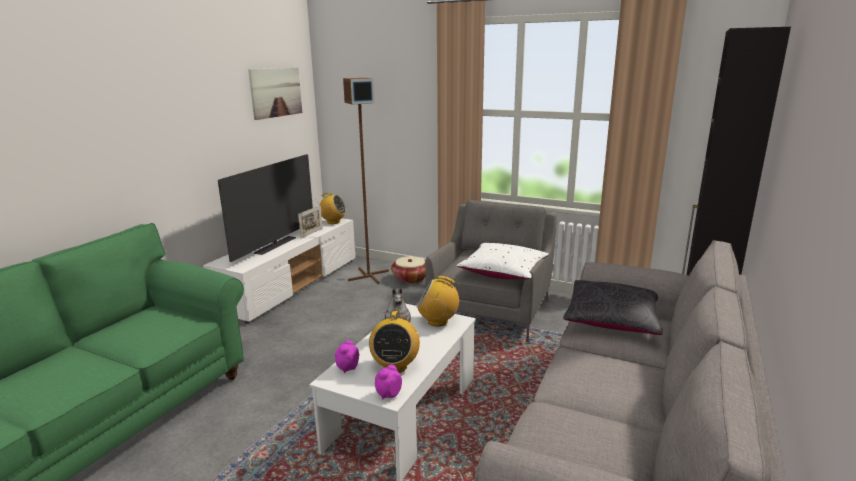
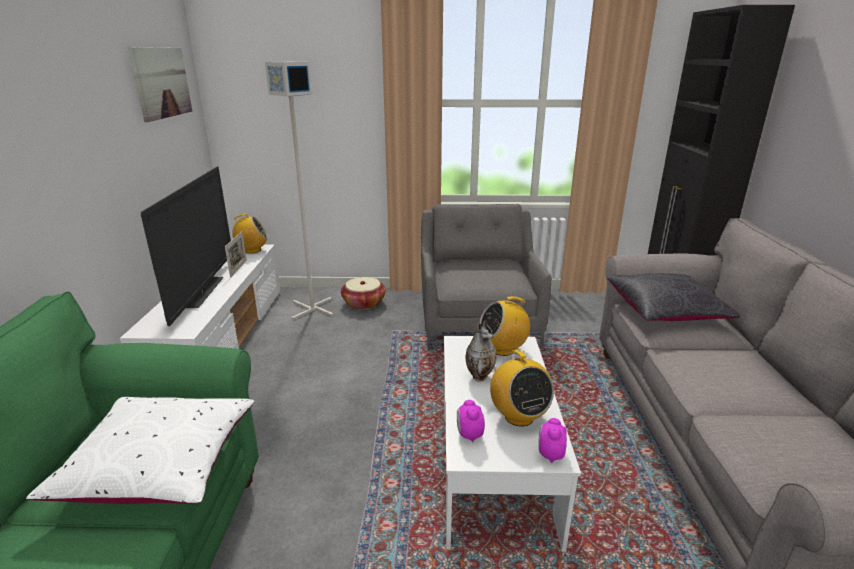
camera: 25 degrees left, 5 degrees up
brown floor lamp [343,78,389,284] -> grey floor lamp [265,62,333,320]
white pillow [457,243,549,279] -> white pillow moved to [26,397,255,504]

